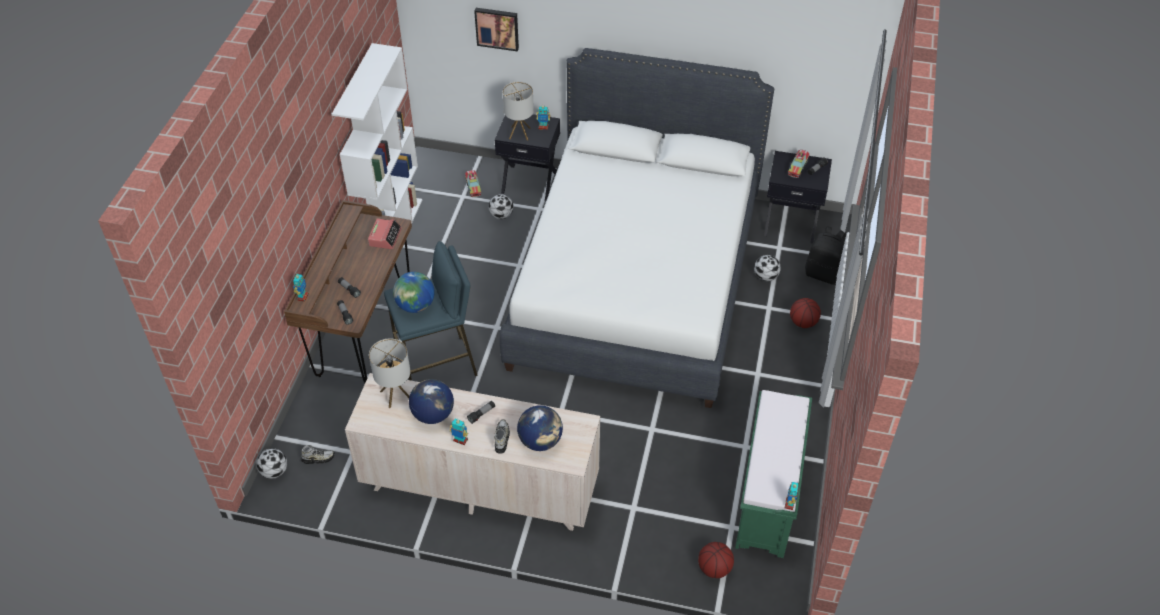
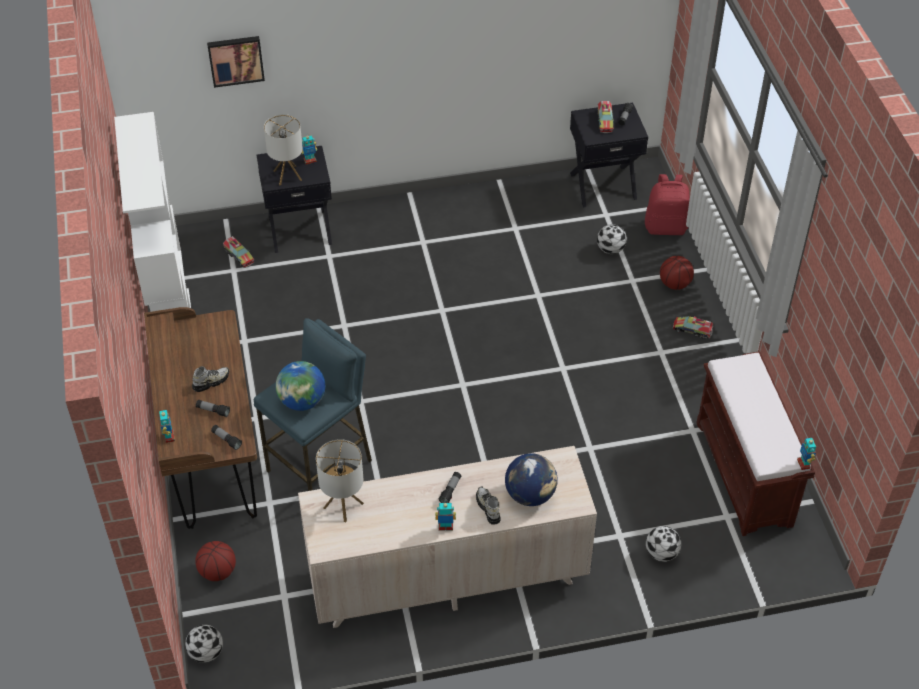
camera: 25 degrees left, 0 degrees up
shoe [301,445,335,464] -> shoe moved to [192,366,229,392]
alarm clock [368,218,402,249] -> none
globe [409,379,454,424] -> none
football [488,194,514,219] -> football moved to [646,526,681,562]
white bed [500,48,774,408] -> none
basketball [698,542,734,578] -> basketball moved to [195,541,236,581]
green bench [735,390,812,558] -> brown bench [696,351,815,536]
black backpack [805,226,846,285] -> red backpack [645,174,690,235]
none -> toy truck [673,316,713,339]

